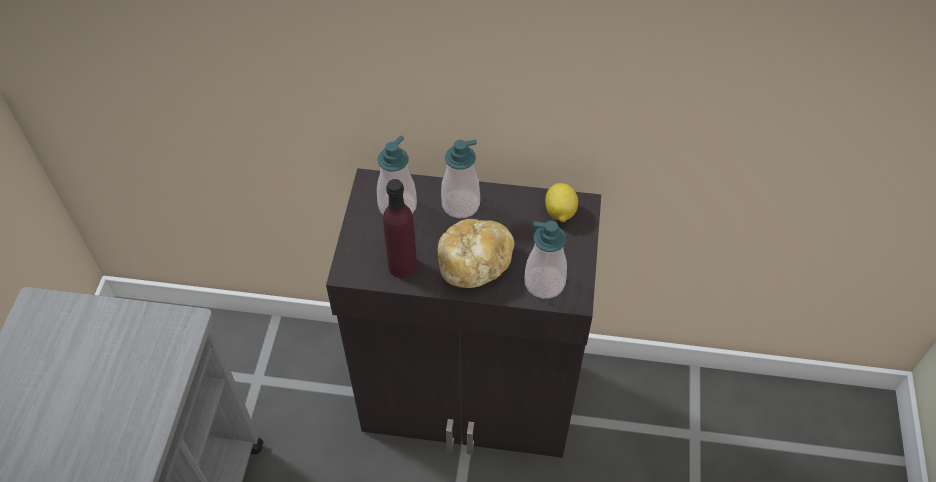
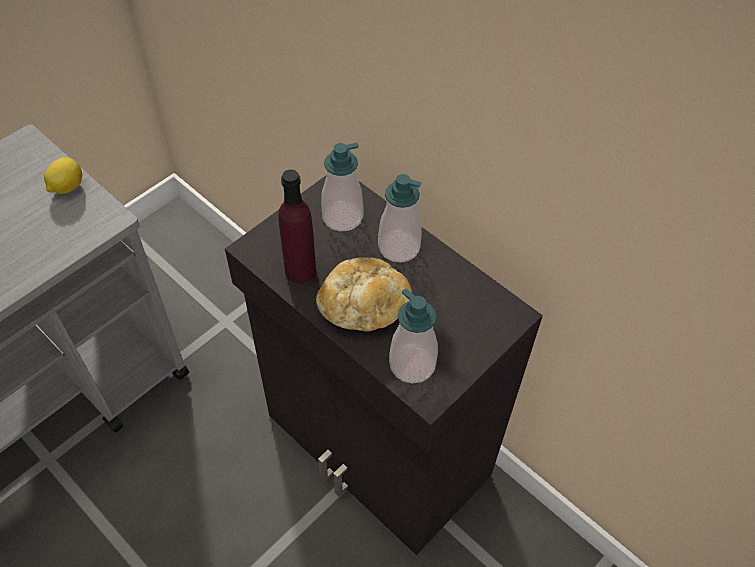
camera: 35 degrees right, 0 degrees up
lemon [545,183,578,222] -> lemon moved to [44,157,82,194]

